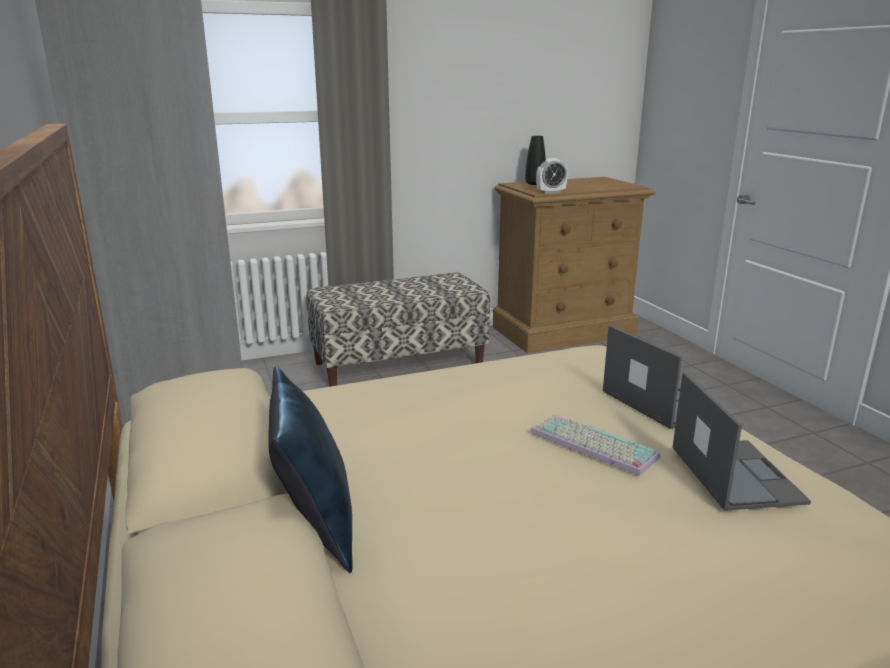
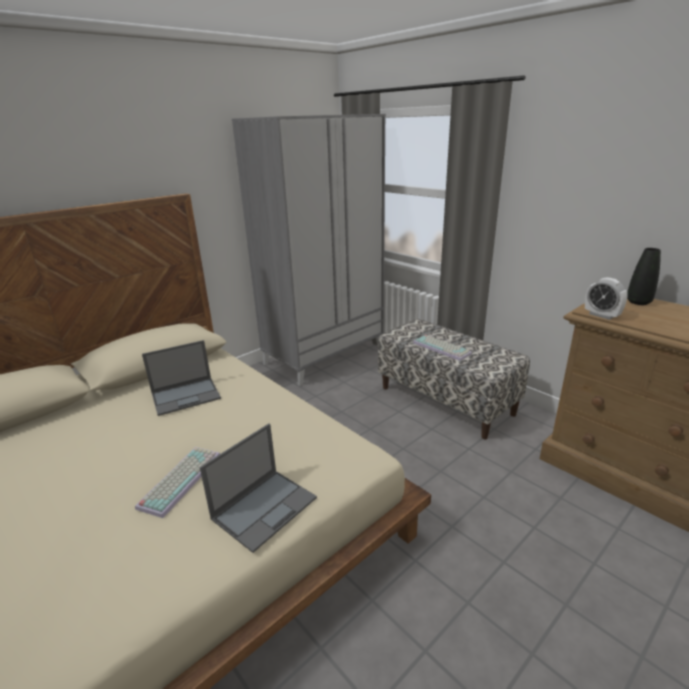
camera: 70 degrees right, 5 degrees up
blue pillow [268,366,353,573] -> none
laptop [673,372,811,511] -> laptop moved to [142,340,221,416]
none -> keyboard [413,335,472,361]

